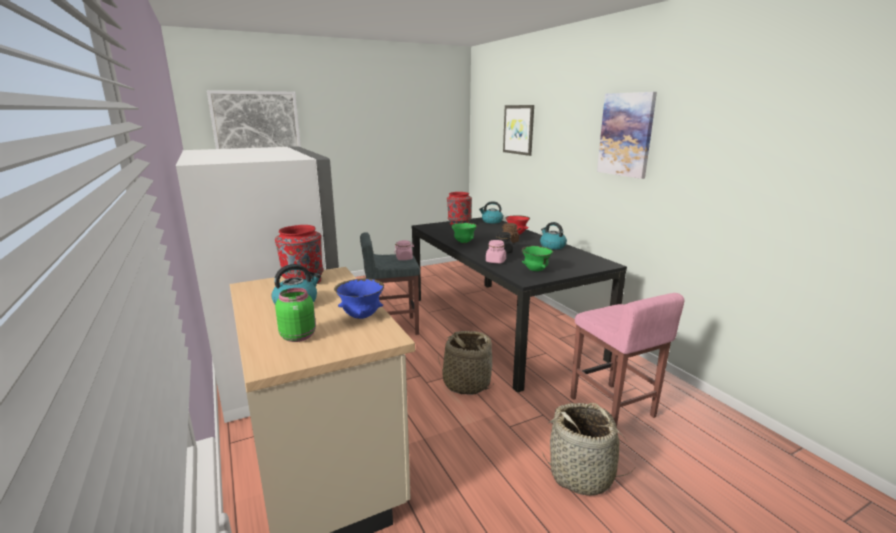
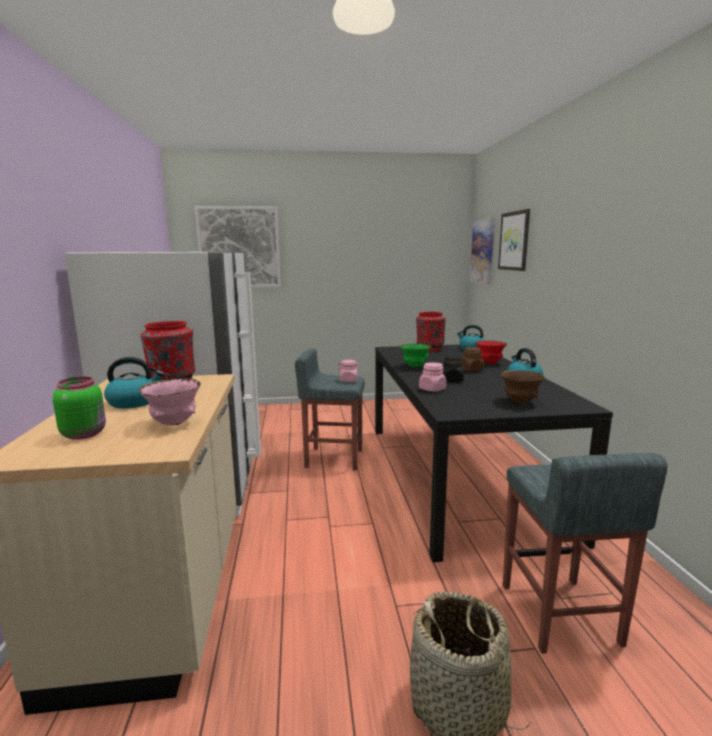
camera: 20 degrees right, 5 degrees down
blue bowl [334,278,384,319] -> pink bowl [139,378,201,425]
basket [438,331,495,395] -> none
green bowl [521,246,553,271] -> none
pink stool [571,293,684,427] -> grey stool [503,453,668,654]
picture [597,92,657,179] -> picture moved to [470,218,495,284]
none -> brown bowl [501,370,545,403]

